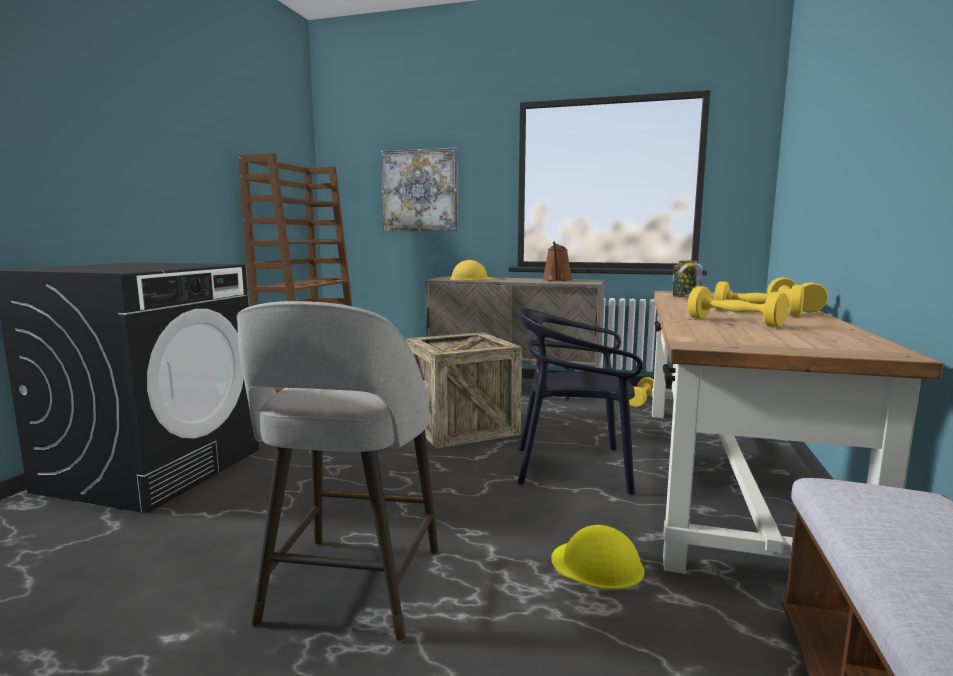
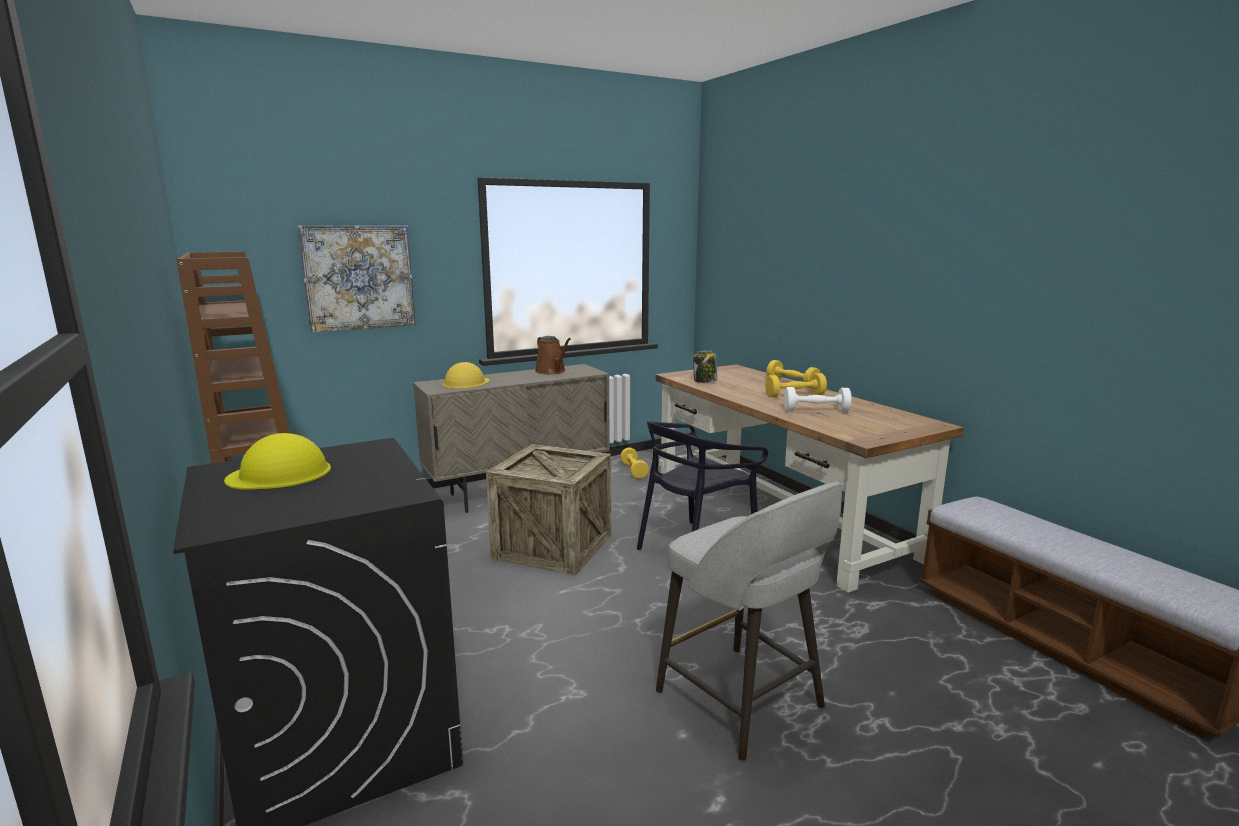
camera: 45 degrees left, 5 degrees up
yellow hard hat [551,525,645,590] -> yellow hard hat moved to [224,433,331,490]
yellow dumbbell [688,286,789,328] -> white dumbbell [784,387,852,412]

